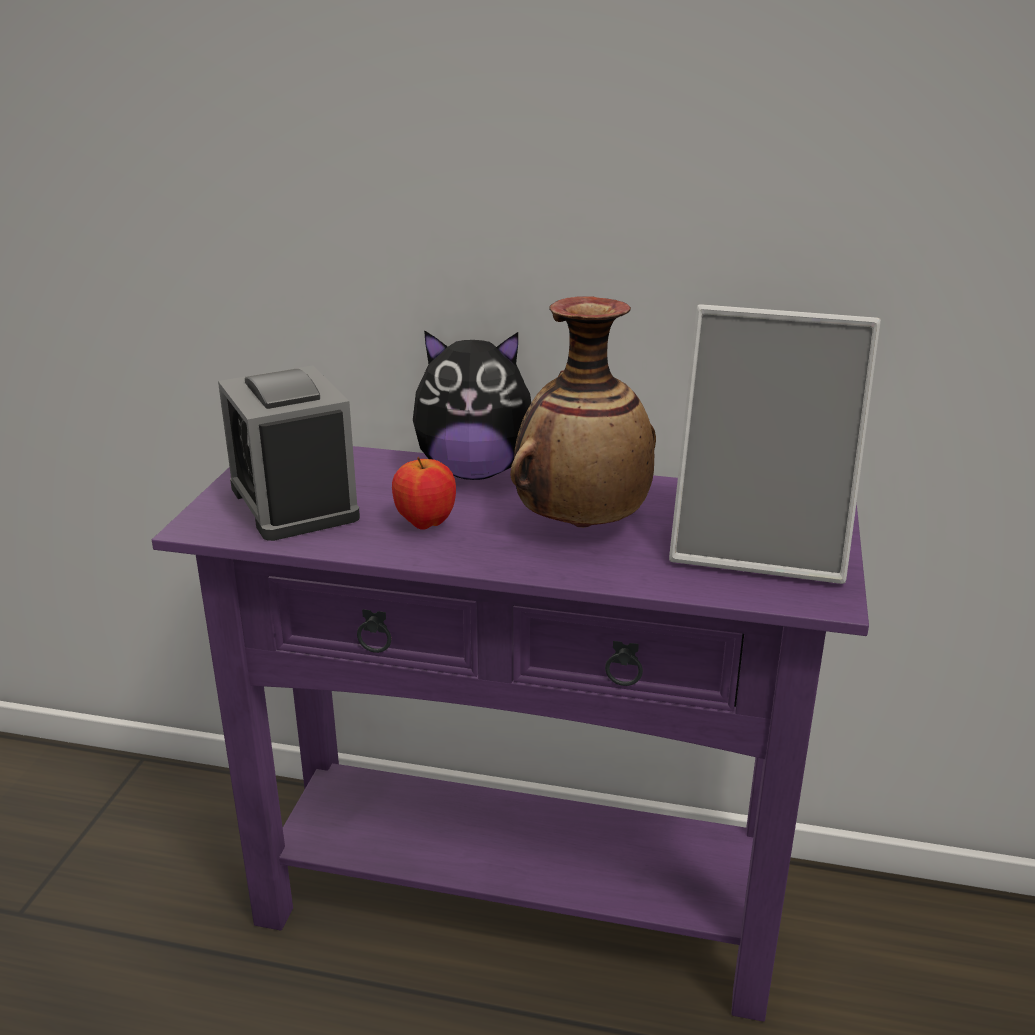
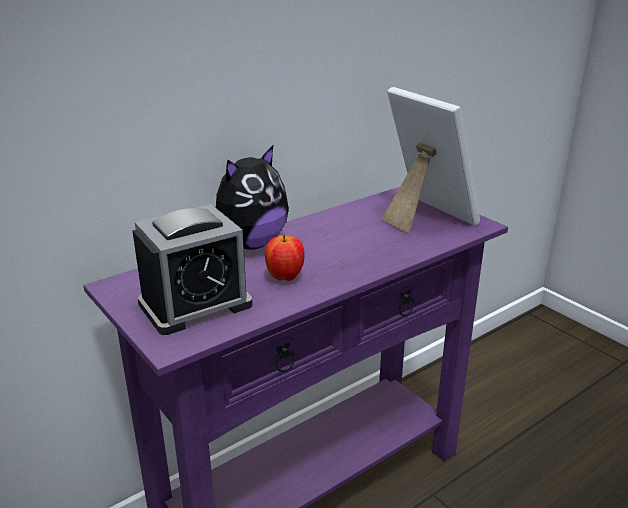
camera: 50 degrees left, 0 degrees up
alarm clock [218,366,360,541] -> alarm clock turned 45 degrees counterclockwise [133,204,253,335]
vase [510,296,656,528] -> none
picture frame [669,304,881,584] -> picture frame turned 90 degrees counterclockwise [381,87,480,234]

